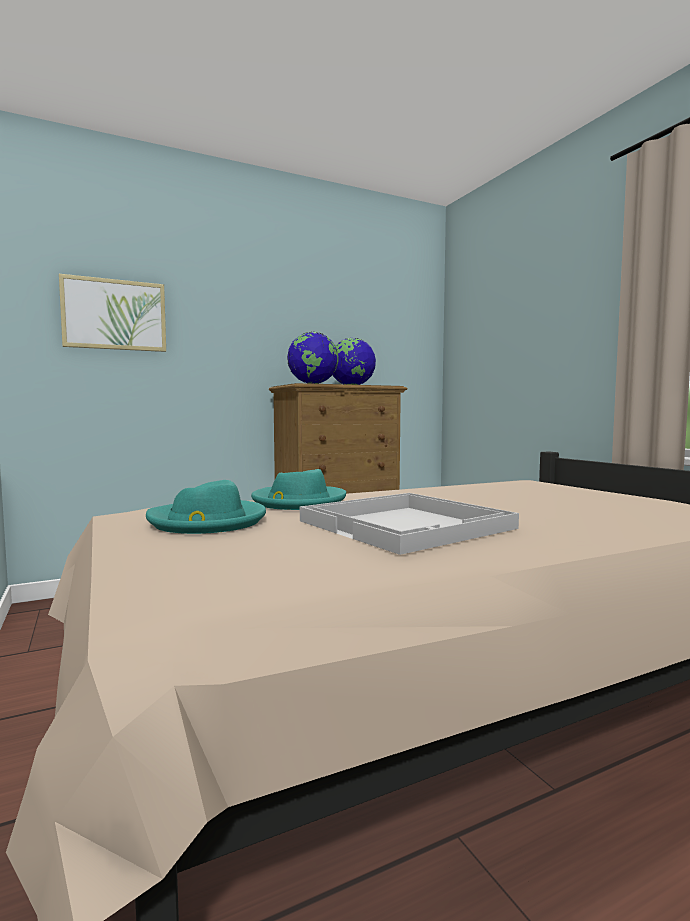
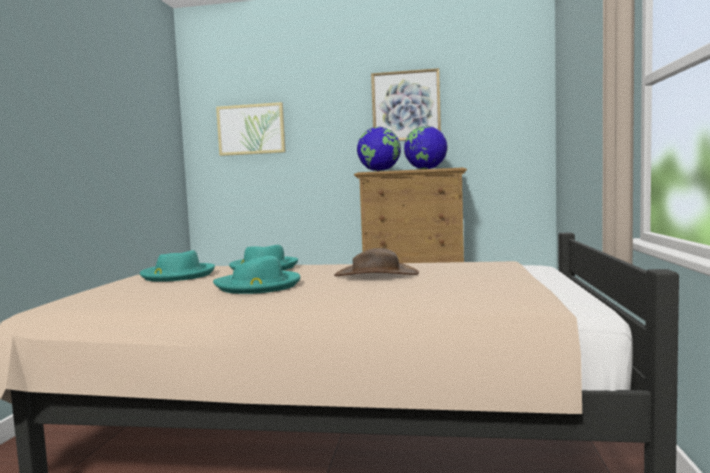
camera: 35 degrees right, 0 degrees up
white tray [300,493,519,555] -> turquoise hat [213,255,301,294]
none -> brown hat [334,248,419,276]
none -> picture [371,68,441,141]

